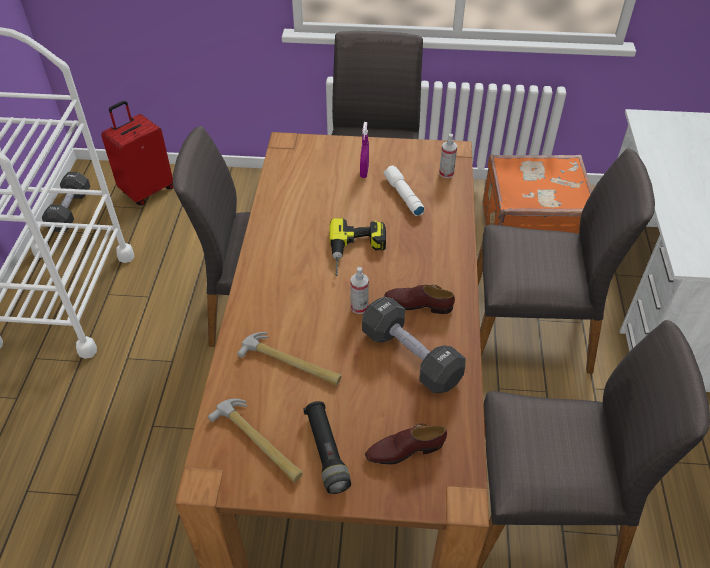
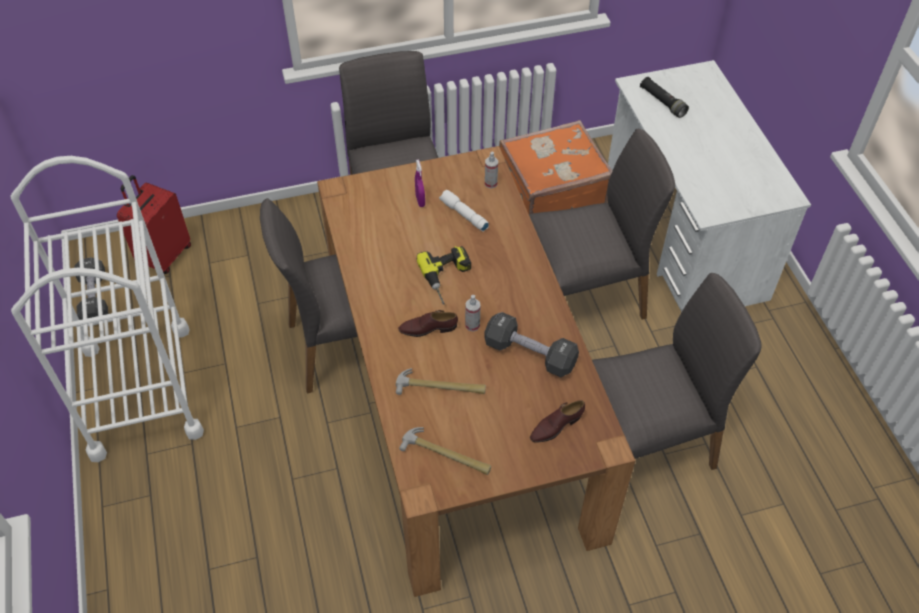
camera: 20 degrees left, 5 degrees up
black flashlight [303,401,351,494] -> black flashlight moved to [640,77,689,118]
brown shoe [384,285,455,314] -> brown shoe moved to [398,310,458,337]

